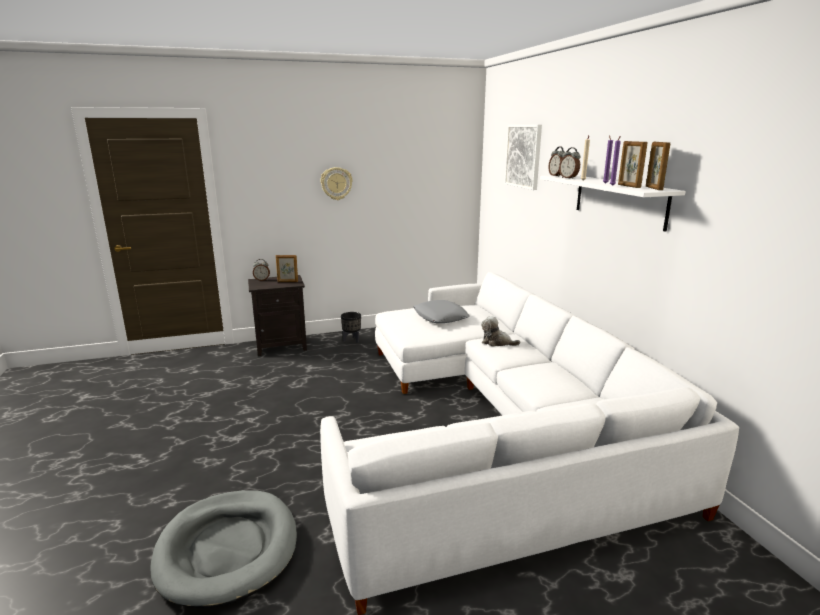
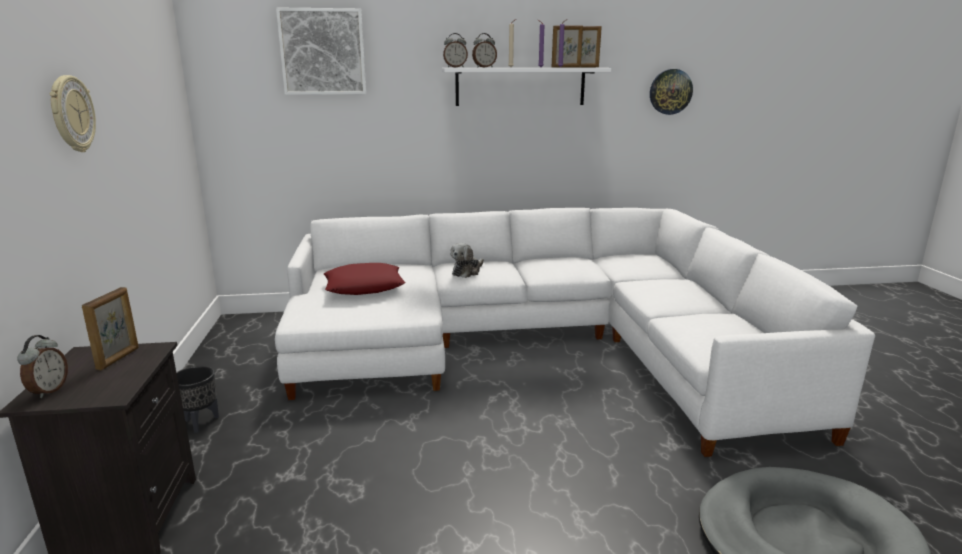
camera: 80 degrees left, 0 degrees up
grey pillow [414,300,470,323] -> red pillow [324,263,405,295]
none -> wall clock [650,69,693,115]

